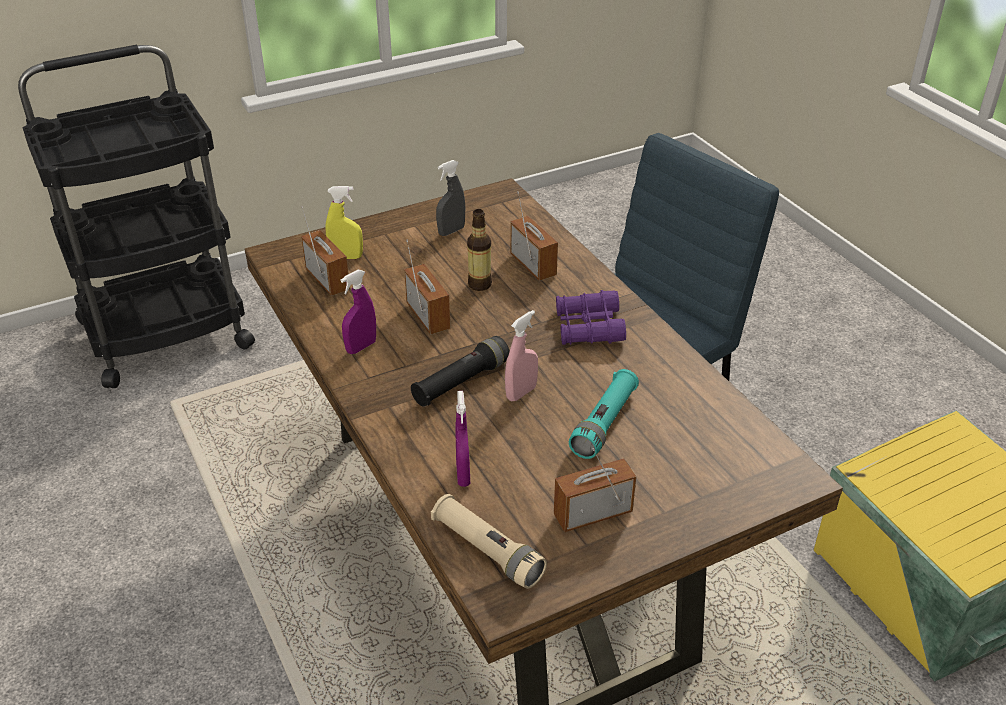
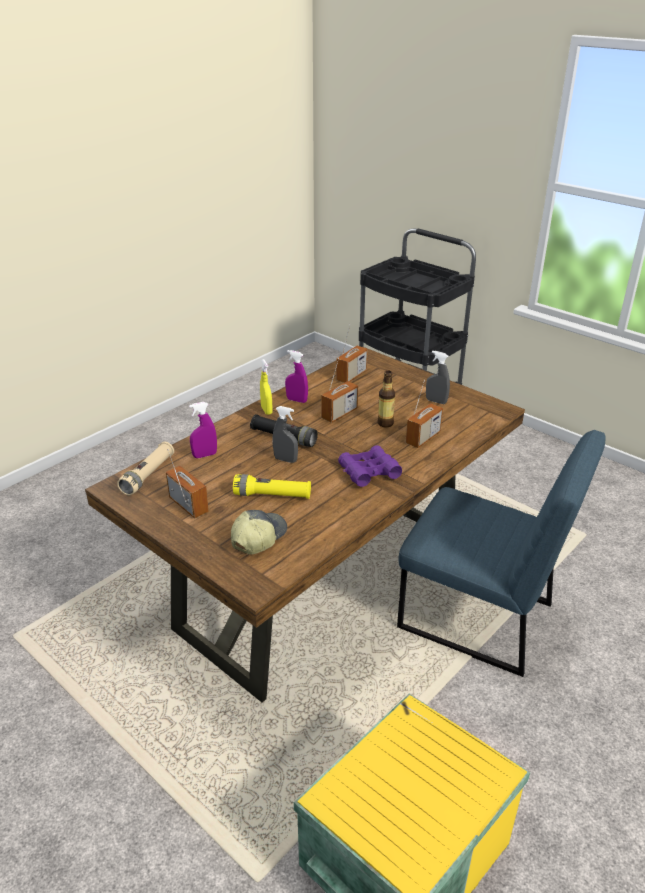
camera: 70 degrees right, 5 degrees down
yellow spray bottle [325,186,363,259] -> yellow spray bottle moved to [260,359,273,415]
pink spray bottle [505,310,538,401] -> grey spray bottle [272,406,298,463]
turquoise flashlight [569,369,639,459] -> yellow flashlight [233,474,311,499]
none -> cap [231,510,287,554]

